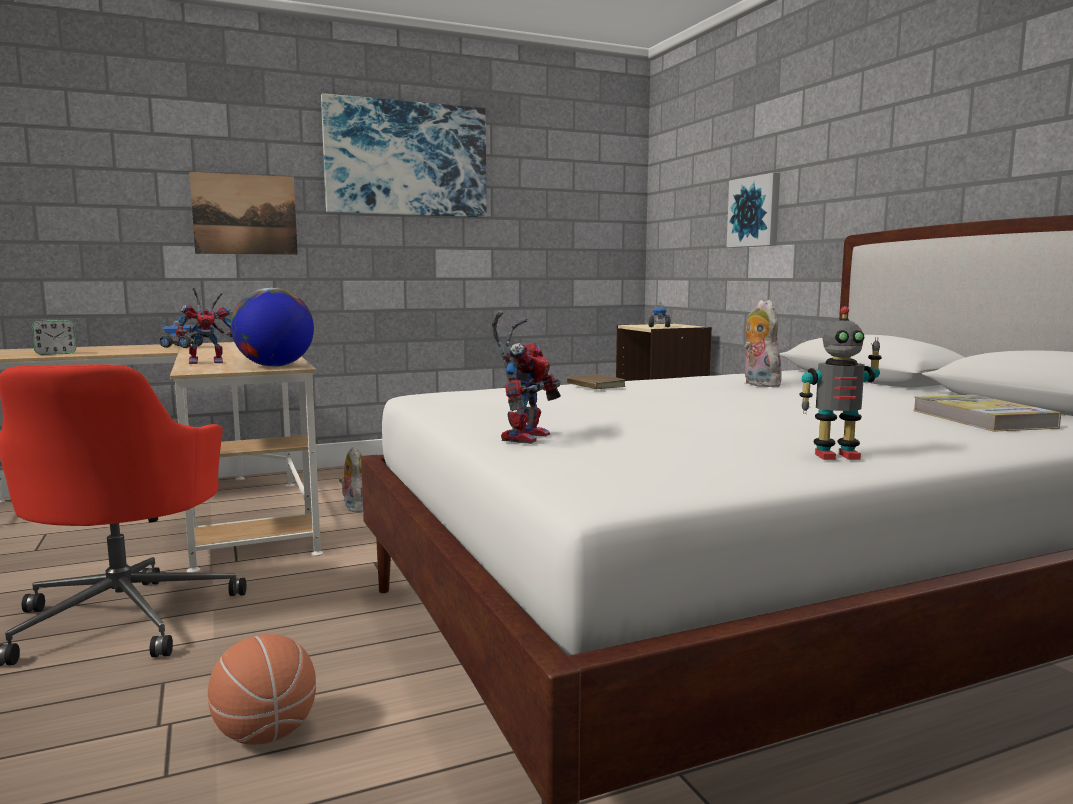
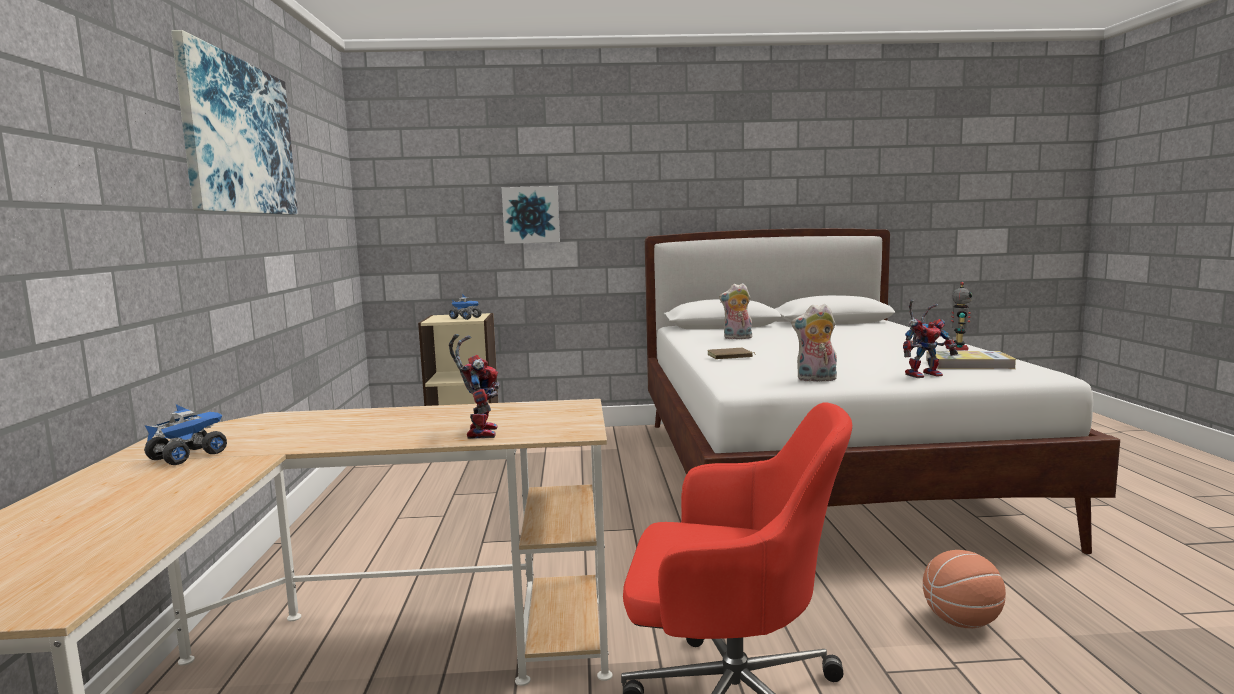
camera: 70 degrees left, 0 degrees up
alarm clock [32,320,76,355] -> none
picture [189,172,298,255] -> none
globe [231,288,314,367] -> none
plush toy [339,446,363,512] -> plush toy moved to [791,304,837,382]
toy robot [492,311,561,444] -> toy robot turned 120 degrees clockwise [903,300,958,378]
book [913,395,1062,432] -> book moved to [926,351,1017,369]

